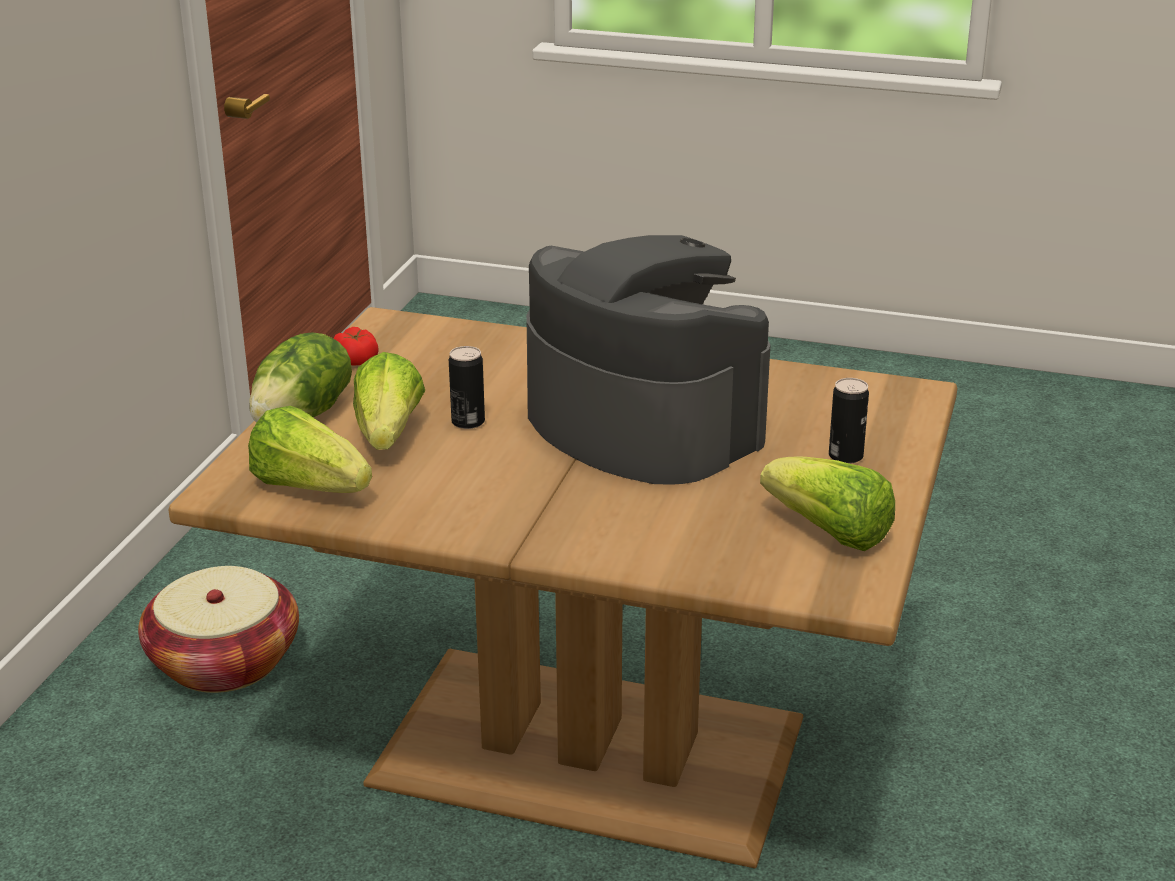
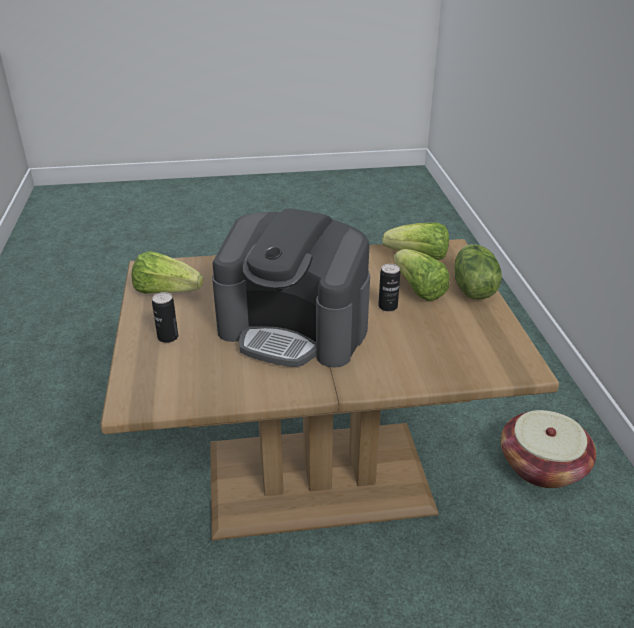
camera: 155 degrees right, 5 degrees up
tomato [333,327,379,366] -> none

